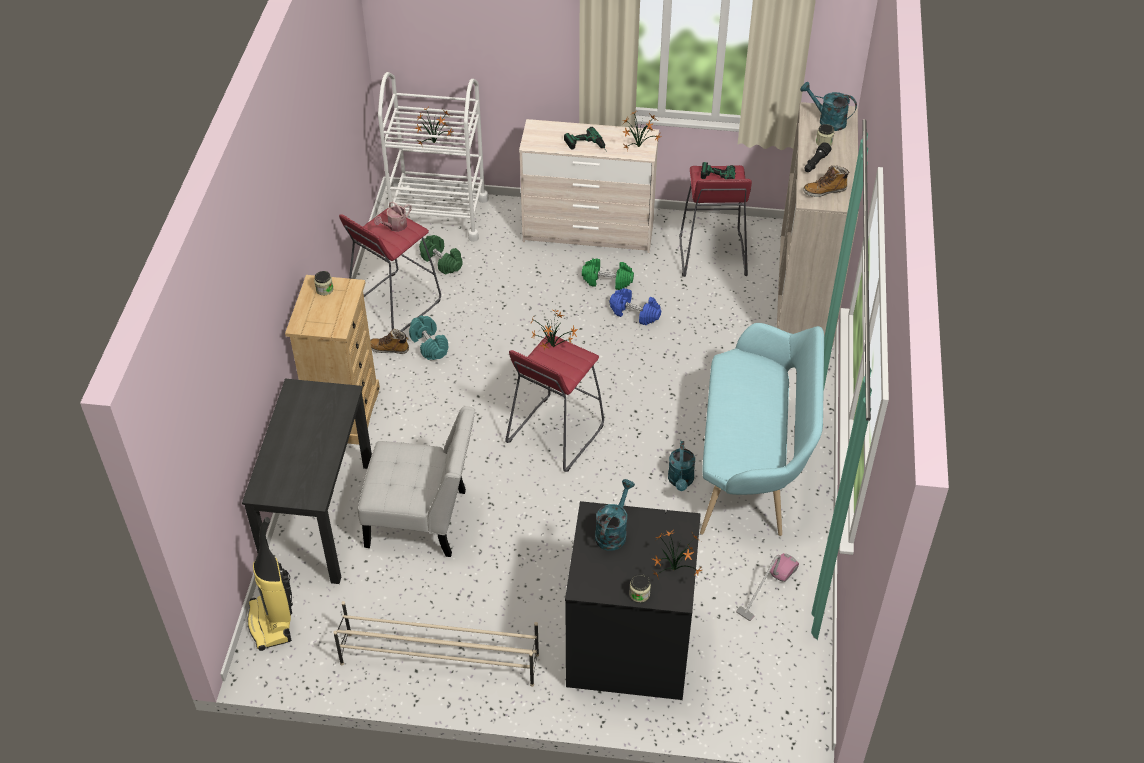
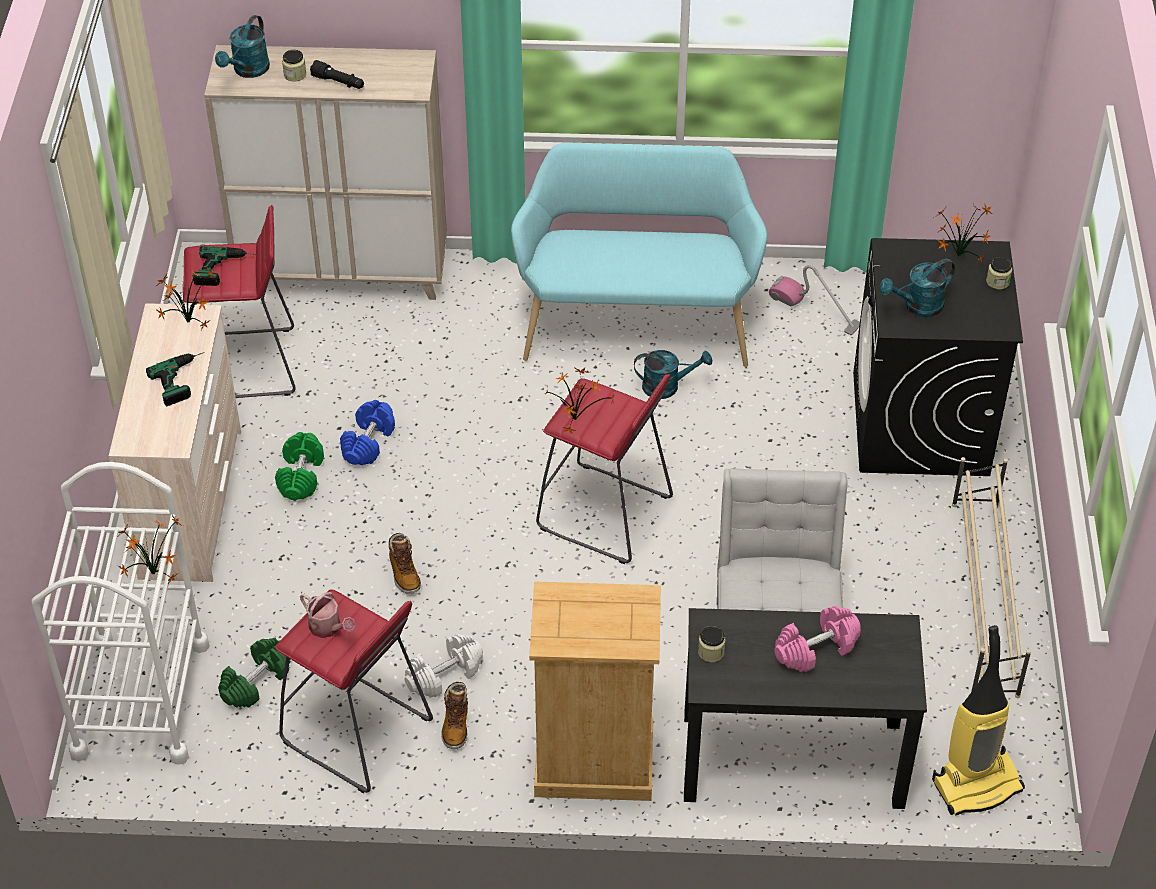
camera: 95 degrees left, 0 degrees up
jar [314,271,334,295] -> jar moved to [698,626,725,662]
turquoise dumbbell [409,315,449,360] -> white dumbbell [404,634,483,698]
turquoise watering can [595,479,635,551] -> turquoise watering can turned 45 degrees counterclockwise [879,259,955,317]
boot [803,166,849,197] -> boot moved to [389,533,421,594]
none -> pink dumbbell [774,606,861,672]

